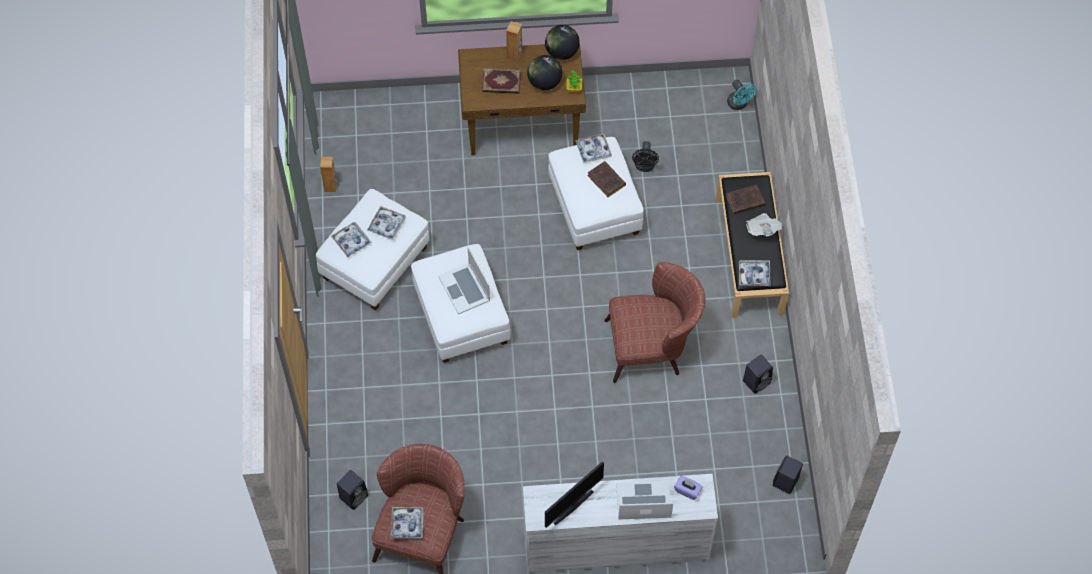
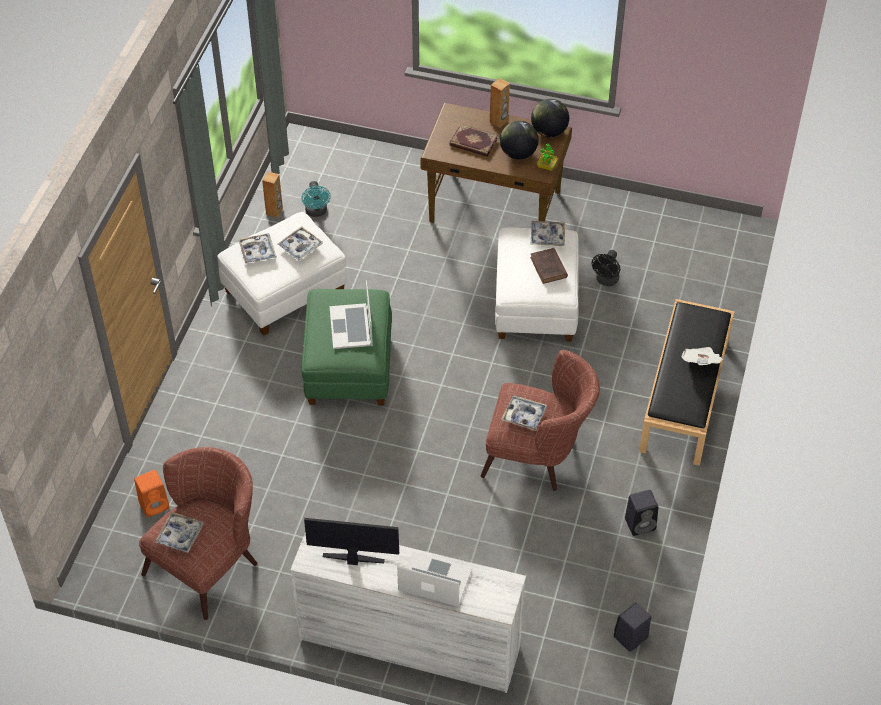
camera: 20 degrees right, 10 degrees down
black speaker [337,470,368,510] -> orange speaker [134,470,170,518]
white ottoman [411,244,511,363] -> green ottoman [302,289,392,406]
monitor [545,461,604,528] -> monitor turned 150 degrees counterclockwise [304,518,399,565]
purple tissue box [674,476,703,500] -> none
brown book [726,185,765,214] -> none
turquoise fan [727,79,756,110] -> turquoise fan moved to [302,181,331,217]
tray [739,260,771,286] -> tray moved to [501,395,548,431]

